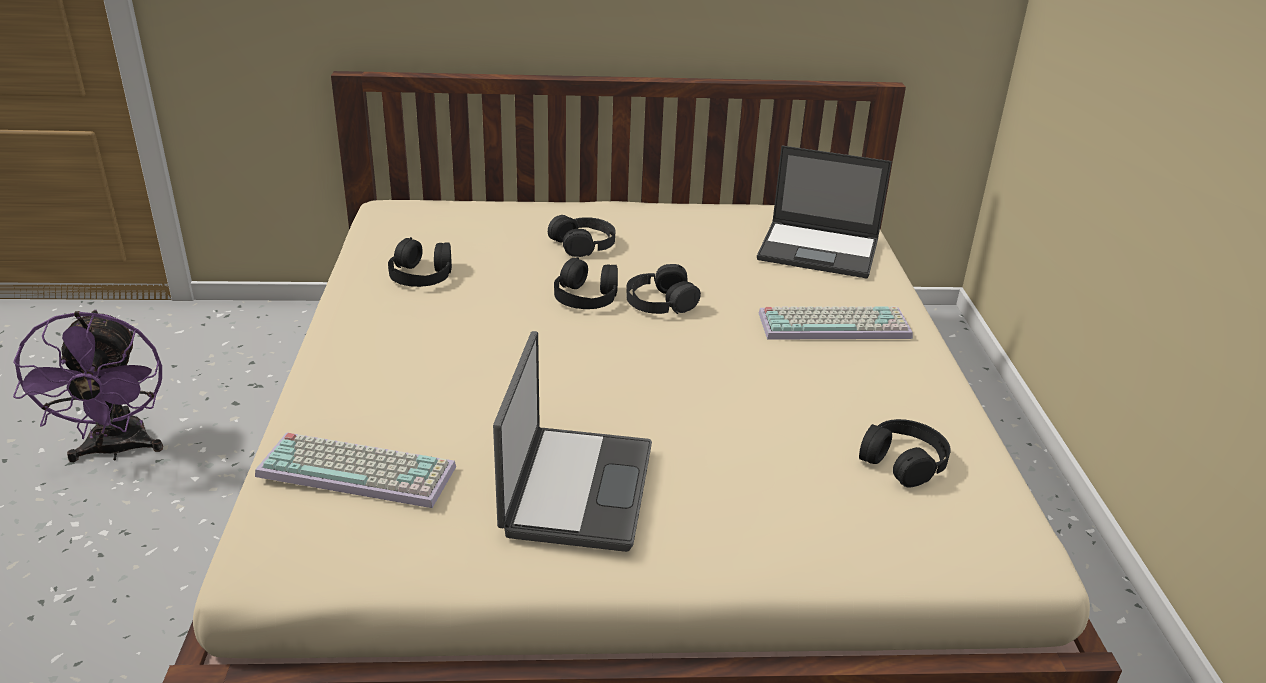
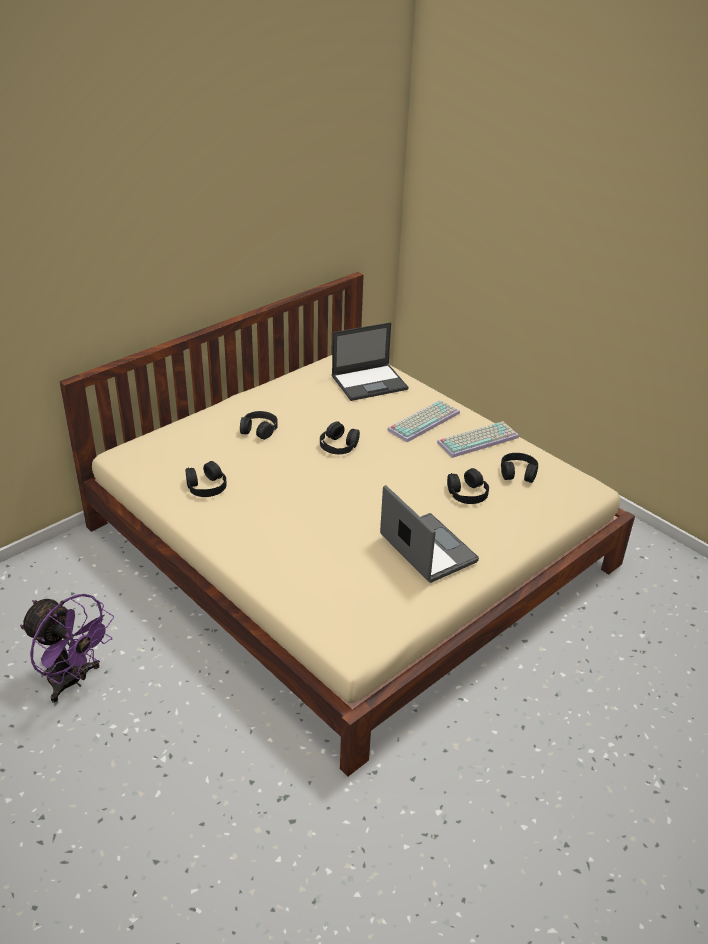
camera: 40 degrees left, 5 degrees up
keyboard [255,432,456,508] -> keyboard moved to [437,421,519,458]
black headphones [554,257,618,309] -> black headphones moved to [447,468,489,504]

